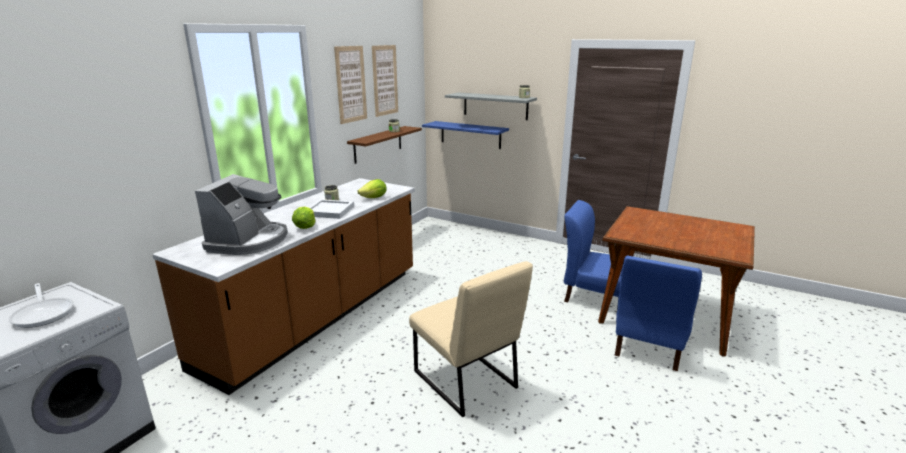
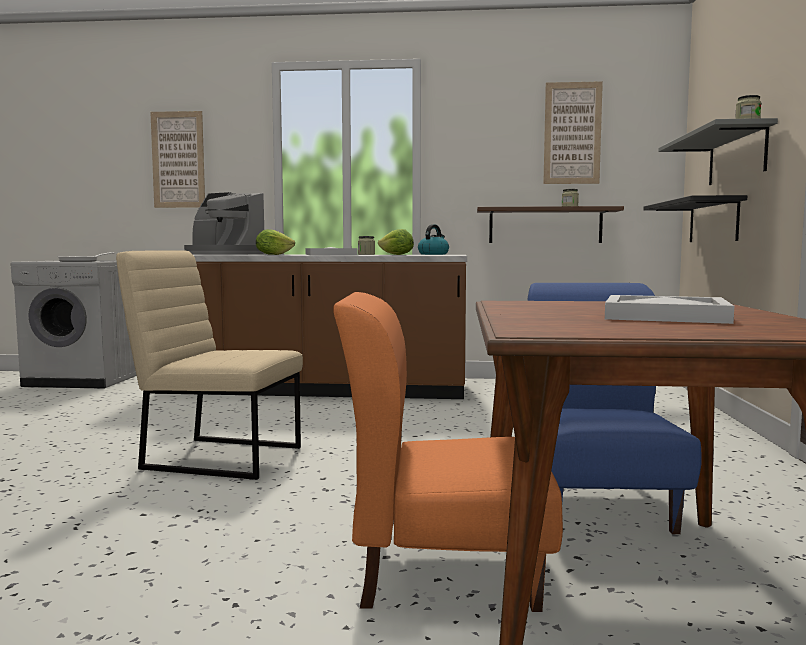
camera: 65 degrees right, 15 degrees down
coffee machine [195,174,288,255] -> coffee machine turned 45 degrees clockwise [184,192,264,255]
picture [334,46,367,124] -> picture moved to [150,111,205,208]
beige chair [409,261,533,417] -> beige chair turned 75 degrees clockwise [116,250,303,480]
blue shelf [422,121,509,149] -> black shelf [643,195,747,242]
blue chair [615,256,702,371] -> orange chair [333,292,563,612]
none -> kettle [418,224,449,255]
none -> white tray [605,295,734,324]

